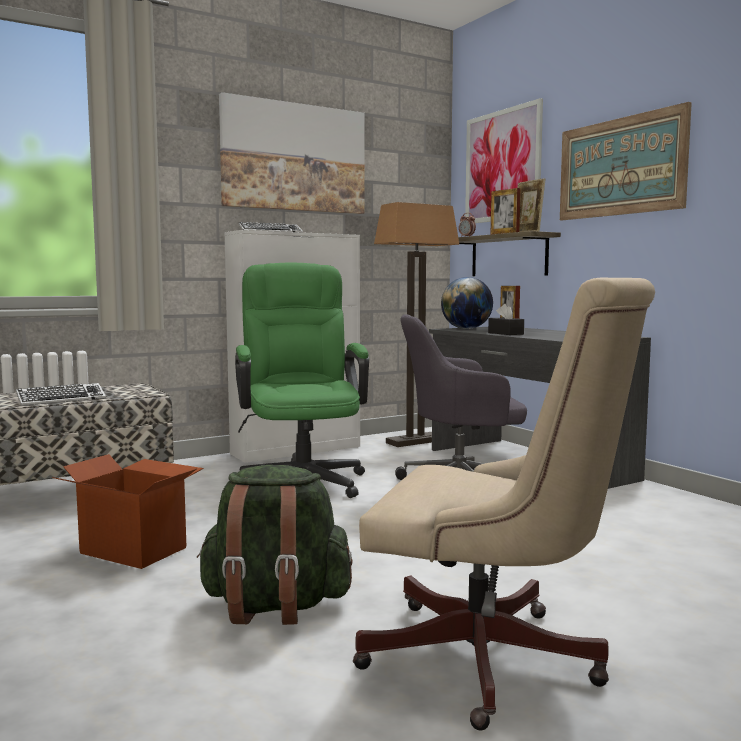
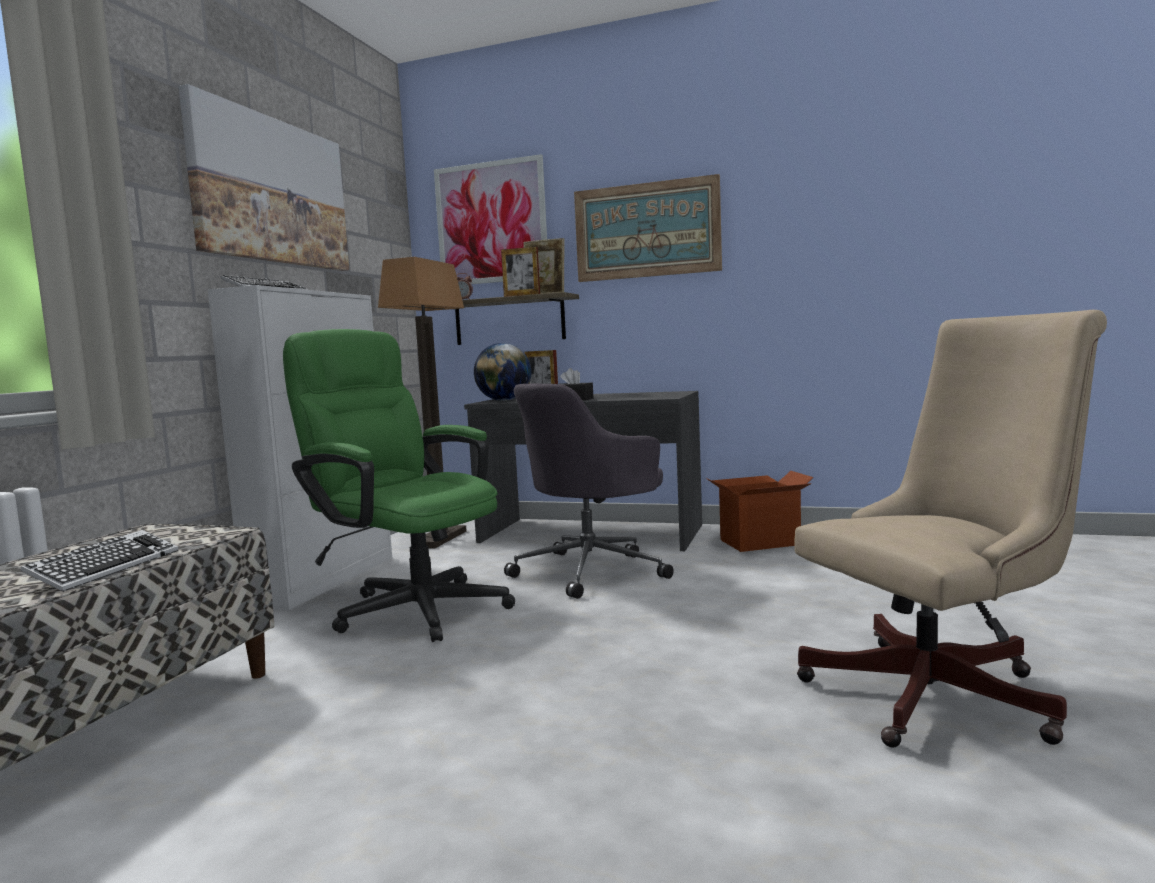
camera: 40 degrees left, 0 degrees up
cardboard box [52,454,204,569] -> cardboard box moved to [706,471,814,552]
green backpack [197,465,353,625] -> none

